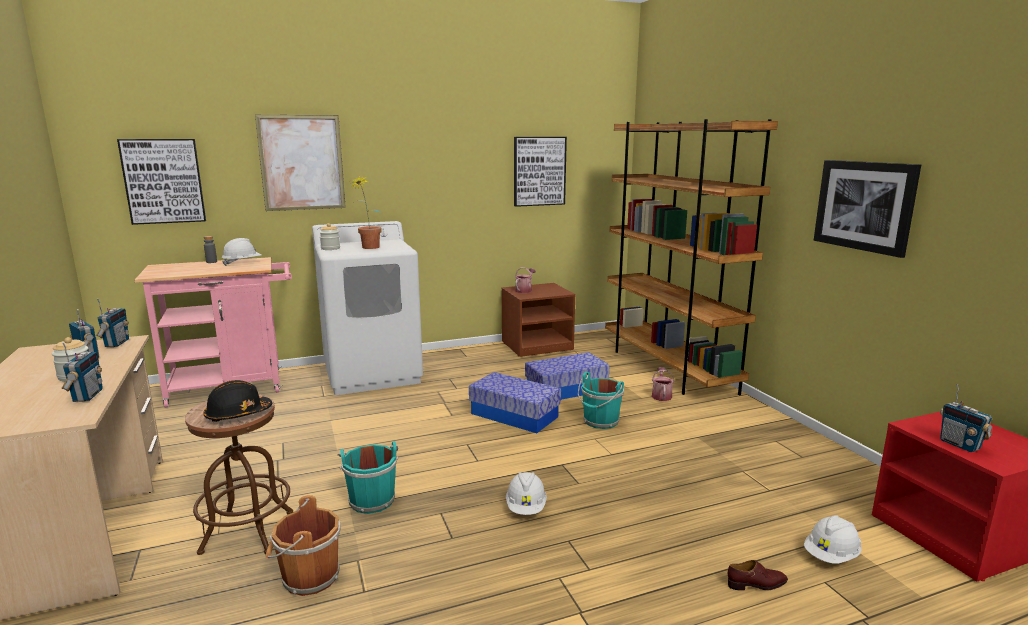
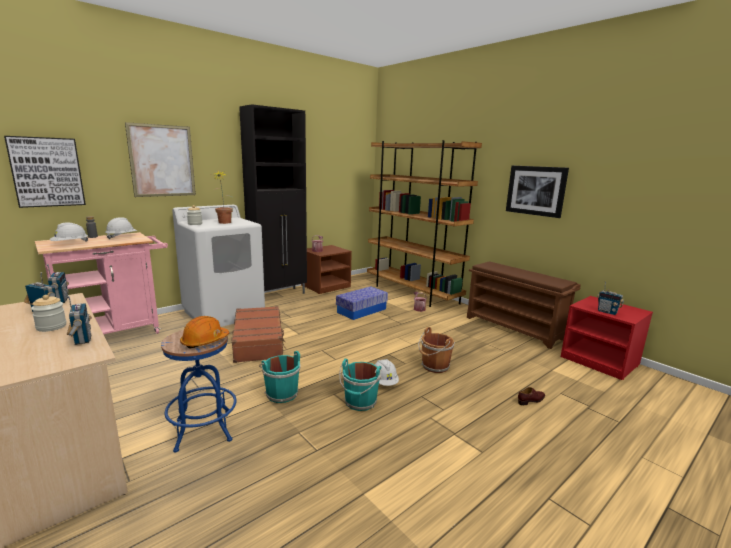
camera: 20 degrees left, 0 degrees up
brown stool [185,394,293,555] -> blue stool [161,330,236,452]
black hard hat [203,380,272,422] -> orange hard hat [180,316,229,349]
brown bucket [266,495,340,596] -> brown bucket moved to [418,327,455,373]
storage box [469,372,561,433] -> none
picture [514,137,567,207] -> none
turquoise bucket [578,372,624,429] -> turquoise bucket moved to [339,359,381,411]
white hard hat [804,515,862,564] -> white hard hat moved to [50,223,88,242]
none -> brown suitcase [232,306,287,363]
none -> black cabinet [239,104,307,294]
none -> brown shoe rack [467,262,581,349]

